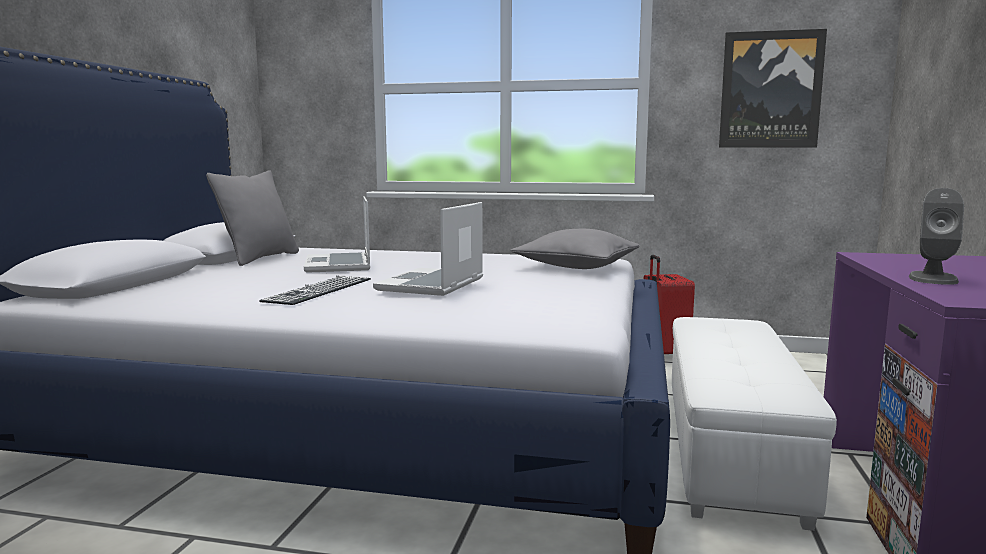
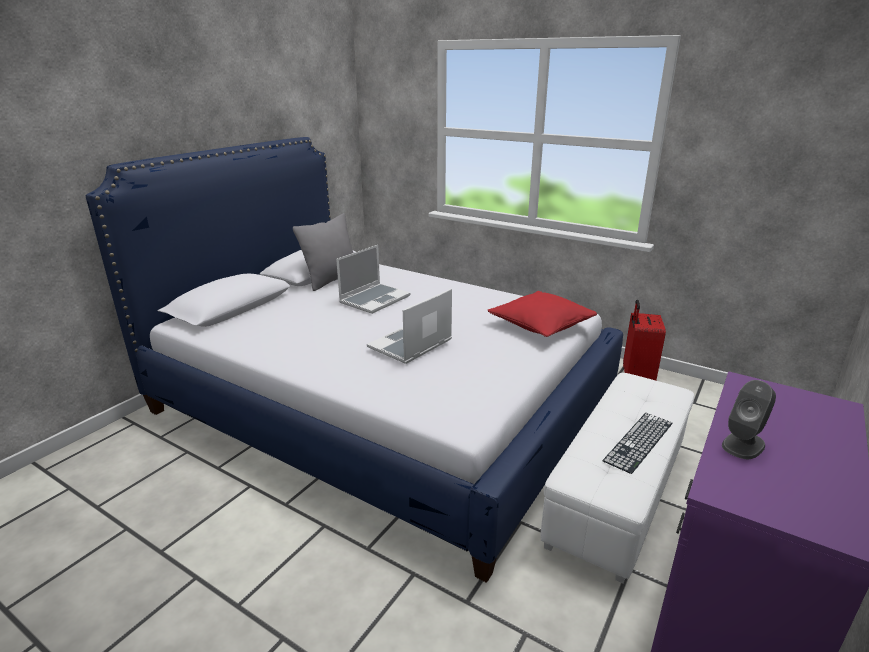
camera: 20 degrees right, 15 degrees up
keyboard [259,275,371,305] -> keyboard moved to [603,413,672,474]
laptop [304,196,370,273] -> laptop turned 150 degrees counterclockwise [336,245,410,314]
grey pillow [511,229,640,269] -> red pillow [488,291,597,337]
picture [719,29,827,148] -> none

